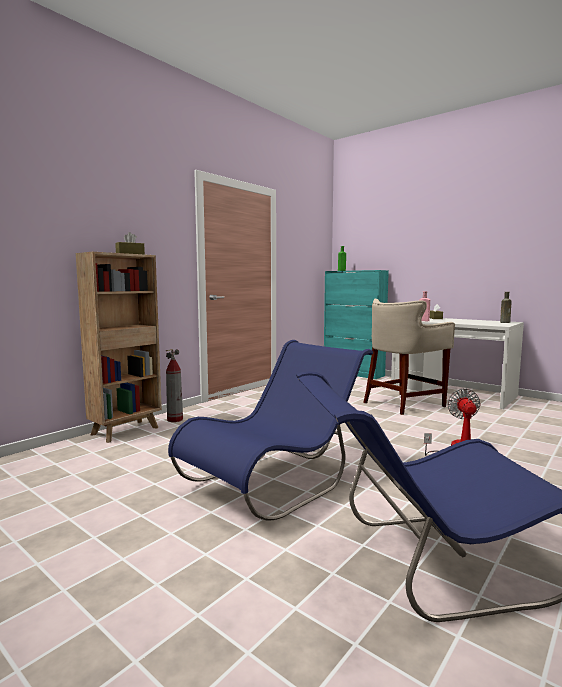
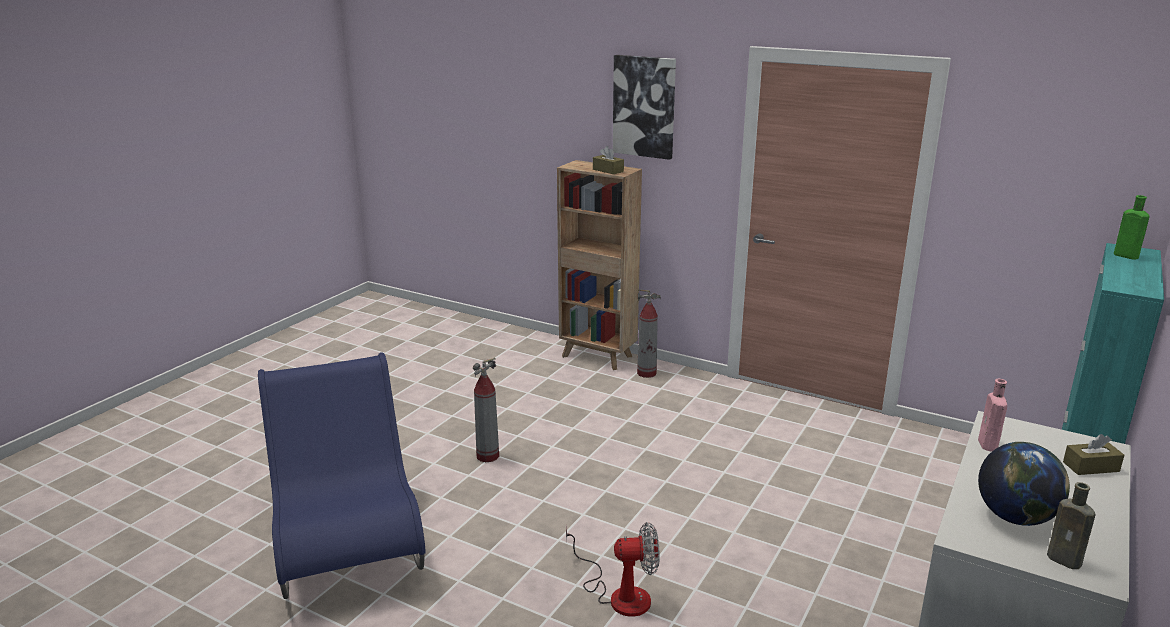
camera: 80 degrees right, 15 degrees up
blue chair [168,340,373,521] -> fire extinguisher [473,358,499,462]
beige stool [363,299,455,415] -> none
none -> picture [613,55,676,160]
none -> globe [978,442,1070,526]

